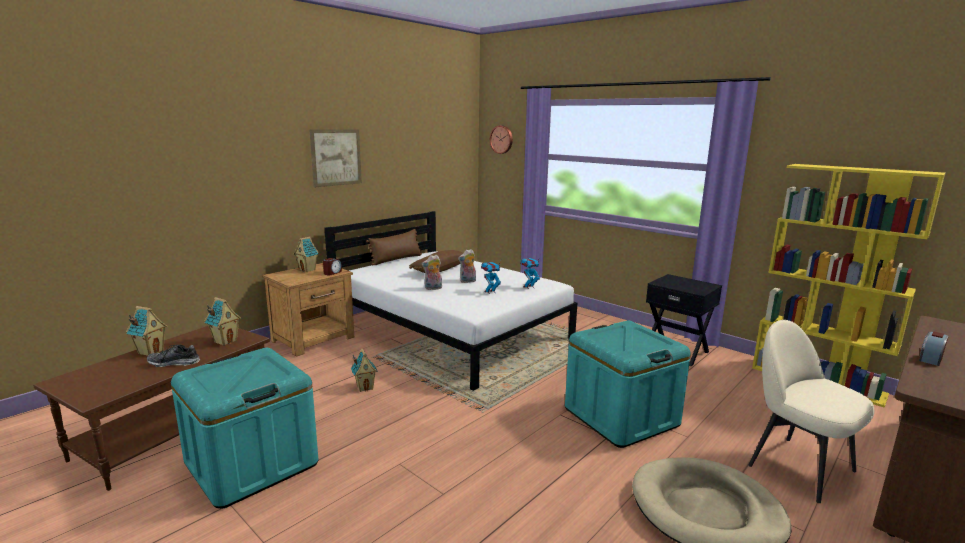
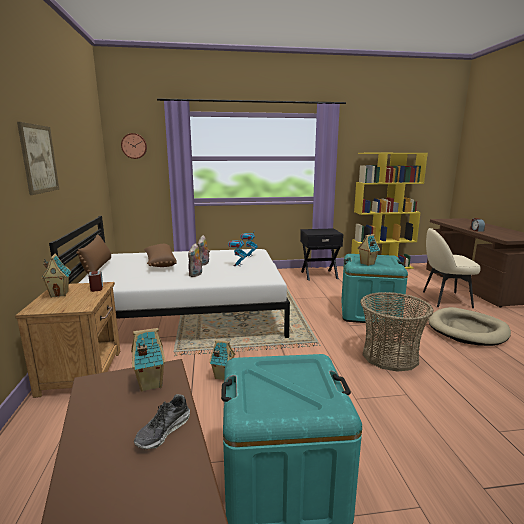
camera: 50 degrees left, 0 degrees up
toy house [126,306,167,356] -> toy house moved to [358,234,380,266]
none -> basket [360,292,433,372]

